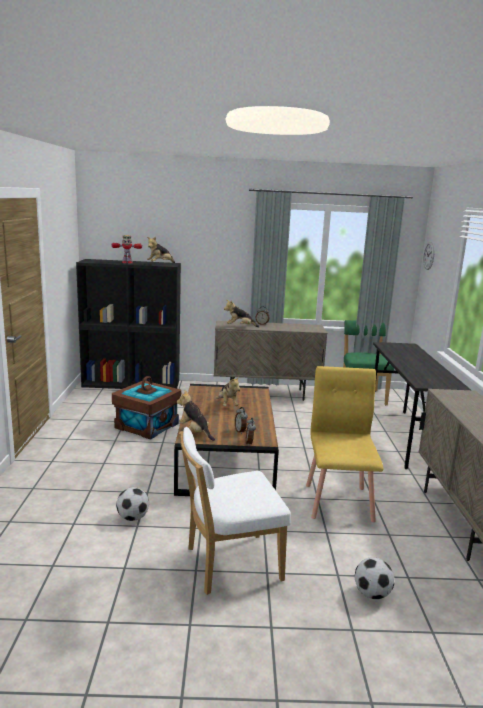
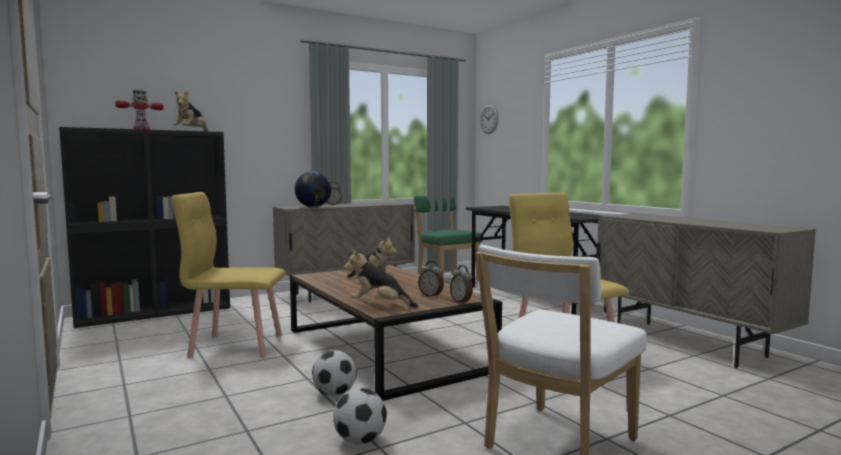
camera: 30 degrees left, 10 degrees down
brown storage box [112,376,181,440] -> yellow chair [172,192,286,358]
plush toy [224,300,259,327] -> globe [295,171,331,207]
football [355,557,394,599] -> football moved to [312,350,357,396]

